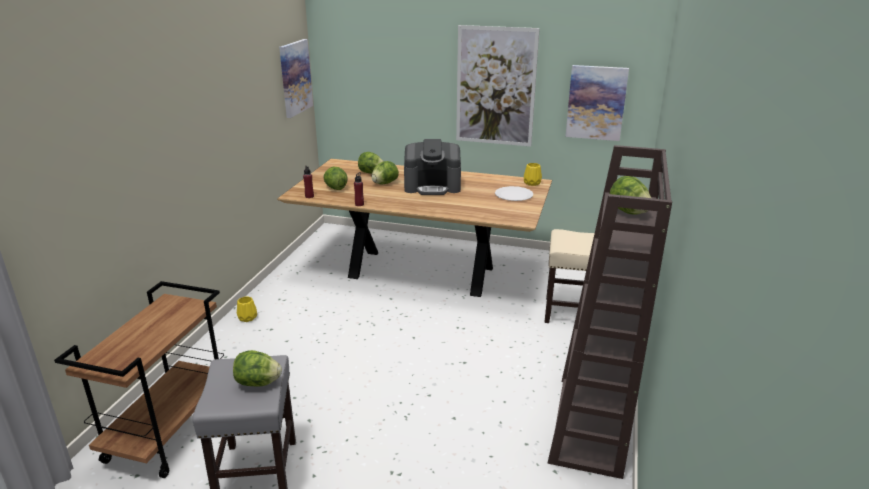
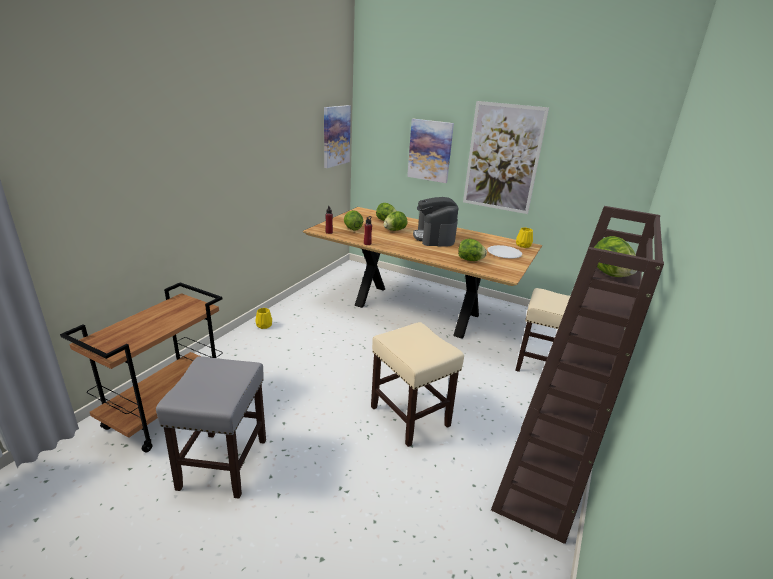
camera: 10 degrees right, 0 degrees up
lettuce [233,350,282,387] -> lettuce moved to [458,239,487,261]
coffee machine [404,139,461,195] -> coffee machine turned 75 degrees clockwise [413,197,458,247]
picture [565,65,629,141] -> picture moved to [407,119,454,183]
none -> beige stool [371,322,464,447]

